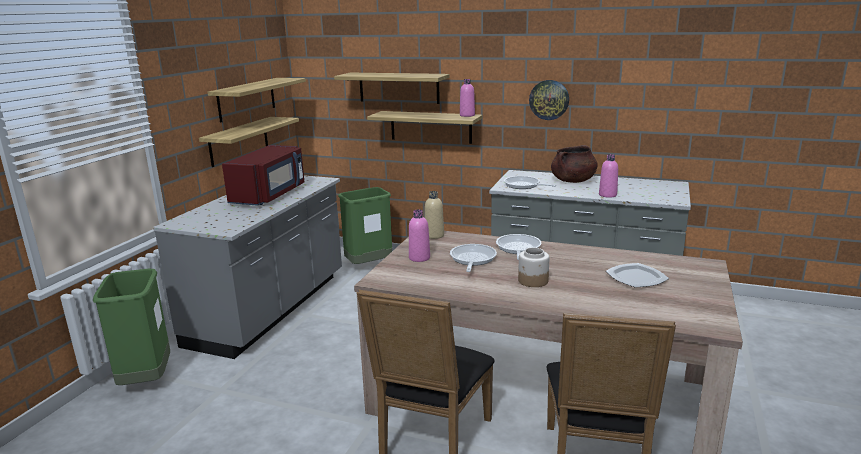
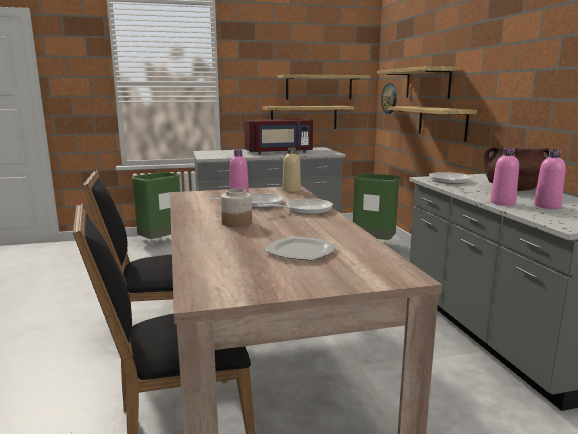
camera: 55 degrees right, 5 degrees down
pink bottle [460,79,475,117] -> pink bottle moved to [534,149,566,209]
wall clock [529,80,569,120] -> wall clock moved to [381,83,397,114]

